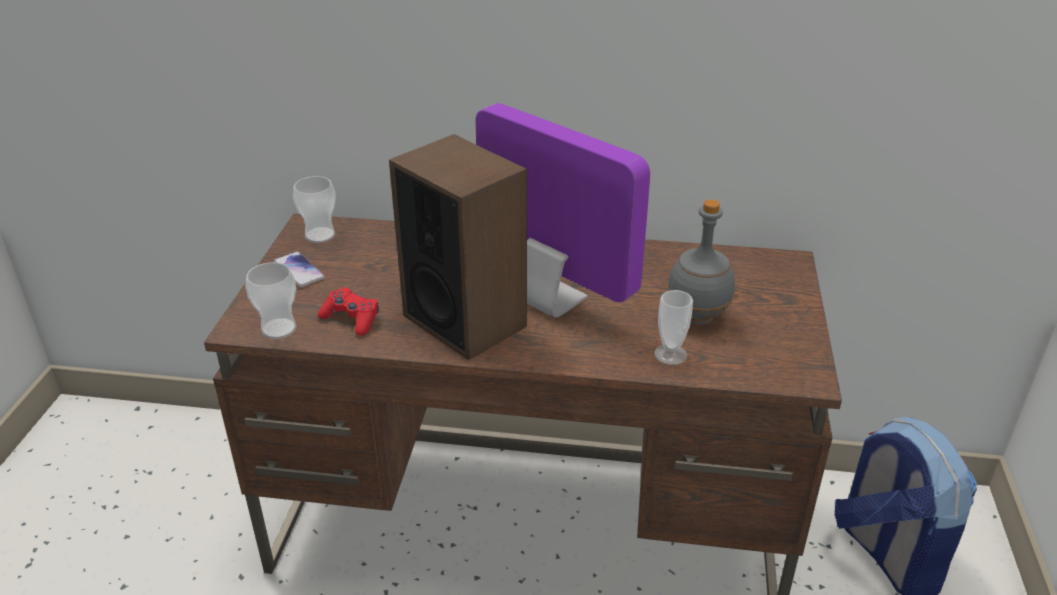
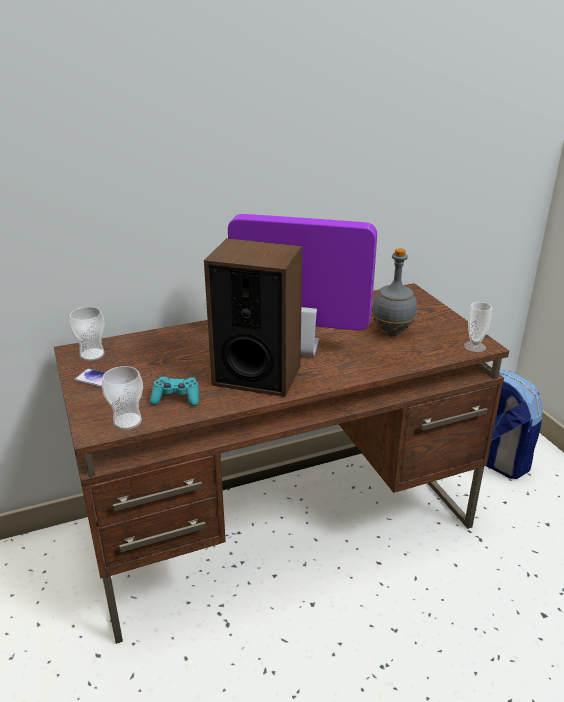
camera: 30 degrees left, 5 degrees down
red game controller [318,287,379,336] -> turquoise game controller [150,377,199,406]
cup [654,290,693,365] -> cup moved to [464,302,492,352]

